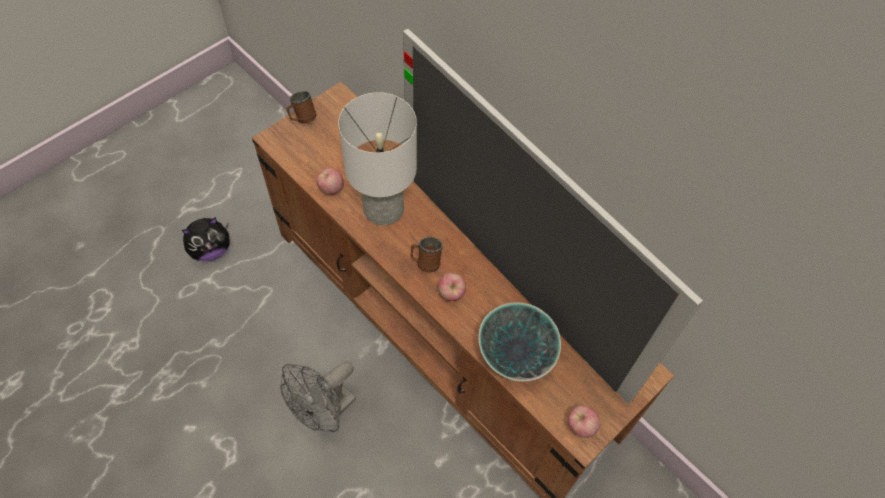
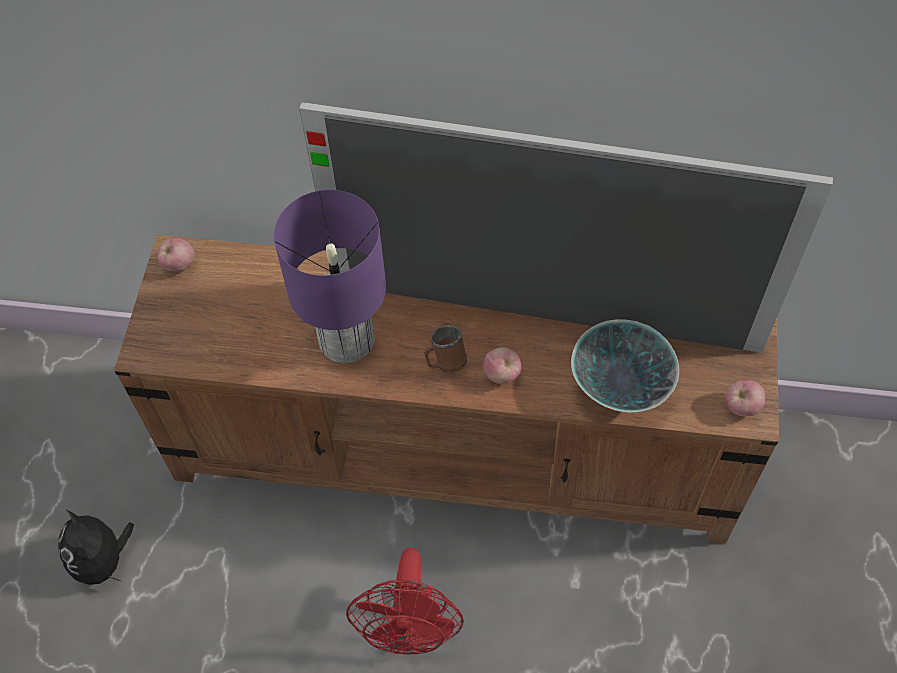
camera: 35 degrees left, 0 degrees up
plush toy [182,217,230,261] -> plush toy turned 135 degrees clockwise [58,510,134,585]
grey fan [280,361,356,432] -> red fan [346,548,464,655]
brown mug [286,91,317,123] -> none
apple [316,168,344,195] -> apple moved to [157,237,195,271]
white table lamp [338,92,417,225] -> purple table lamp [274,190,386,363]

